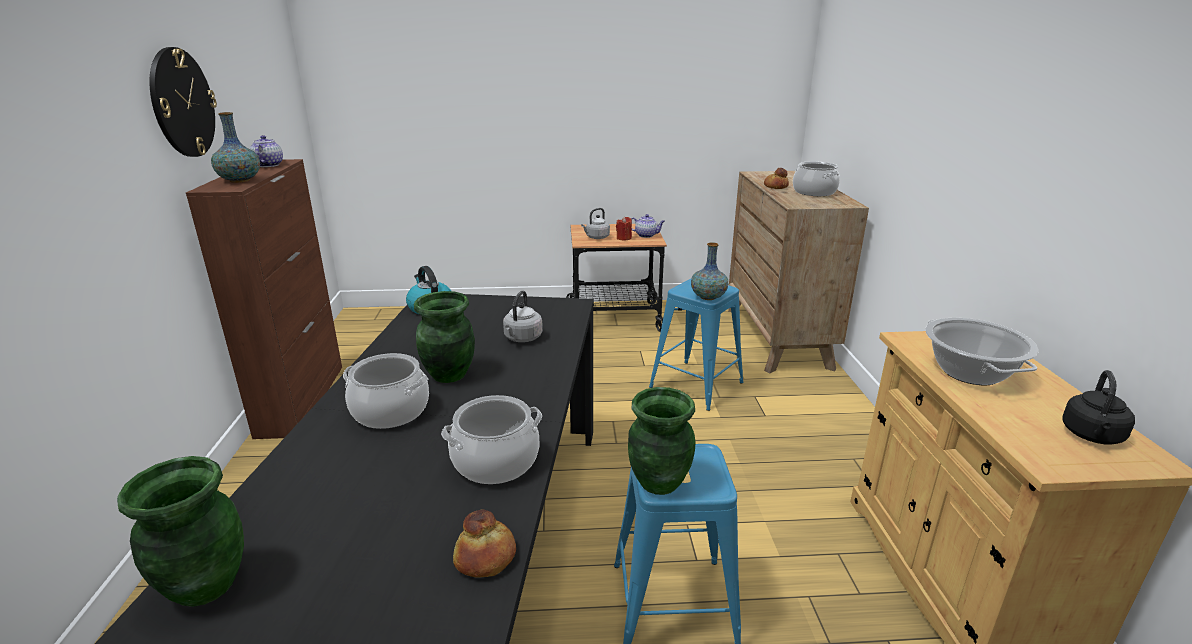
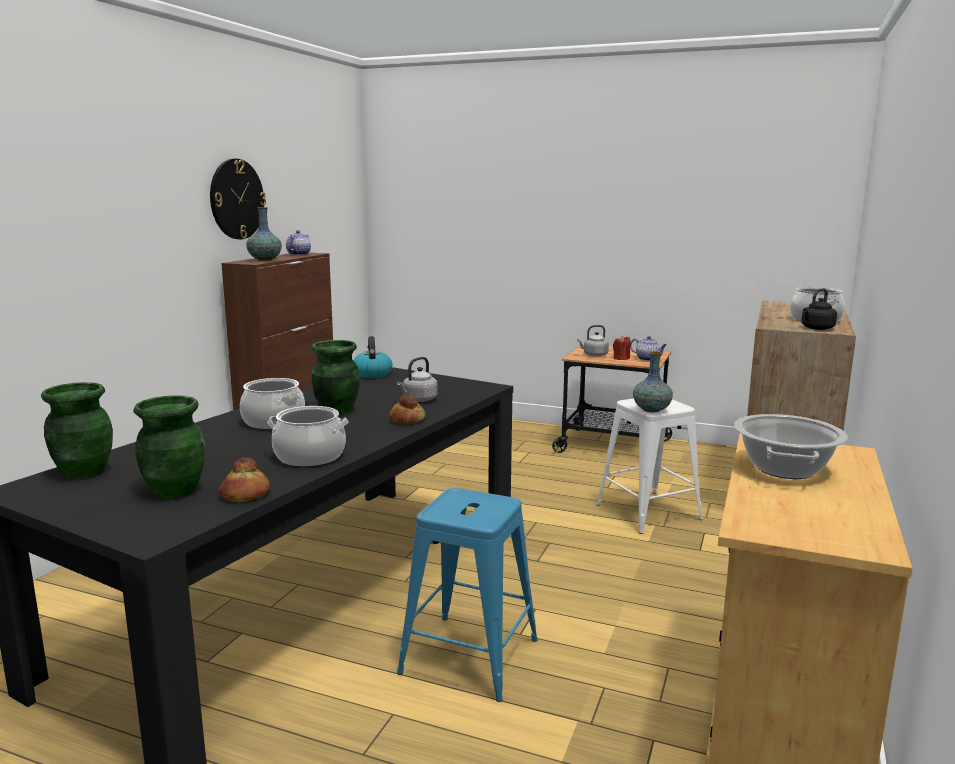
camera: 25 degrees right, 10 degrees down
green vase [628,387,696,495] -> green vase moved to [133,395,205,499]
blue stool [649,278,744,411] -> white stool [596,398,703,534]
bread [764,168,789,189] -> bread moved to [389,393,426,424]
black kettle [1062,370,1135,444] -> black kettle moved to [801,288,837,330]

